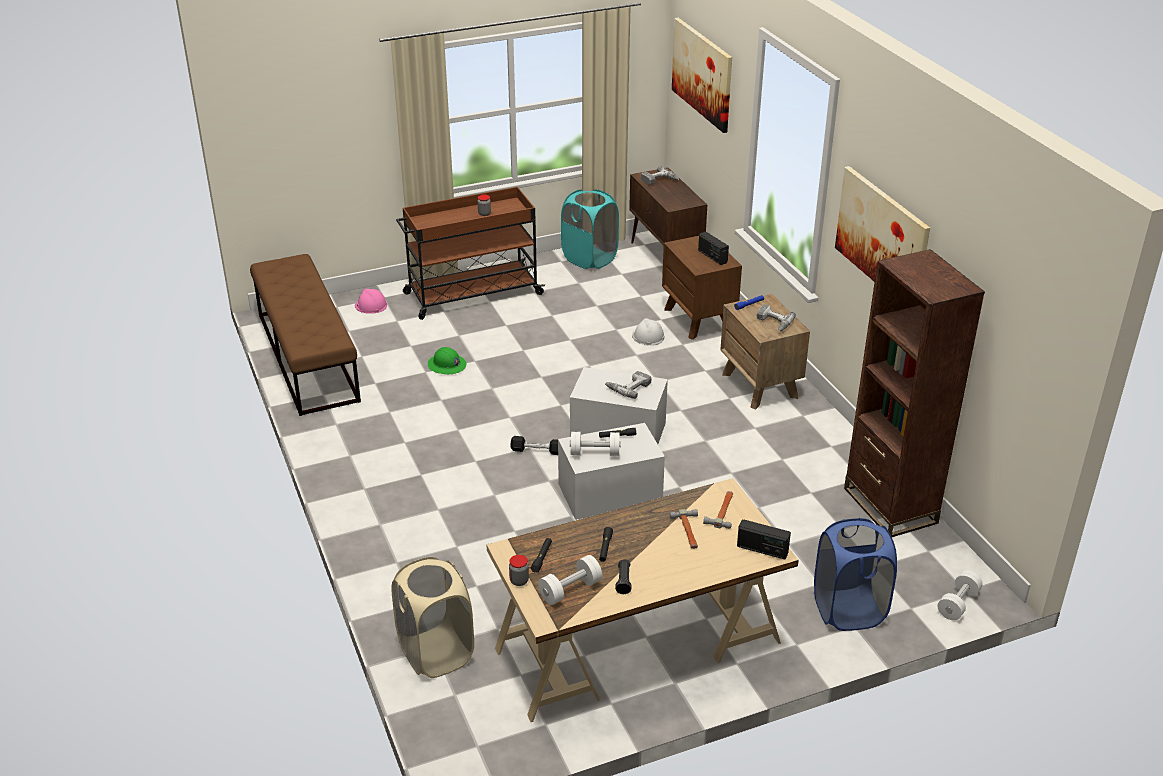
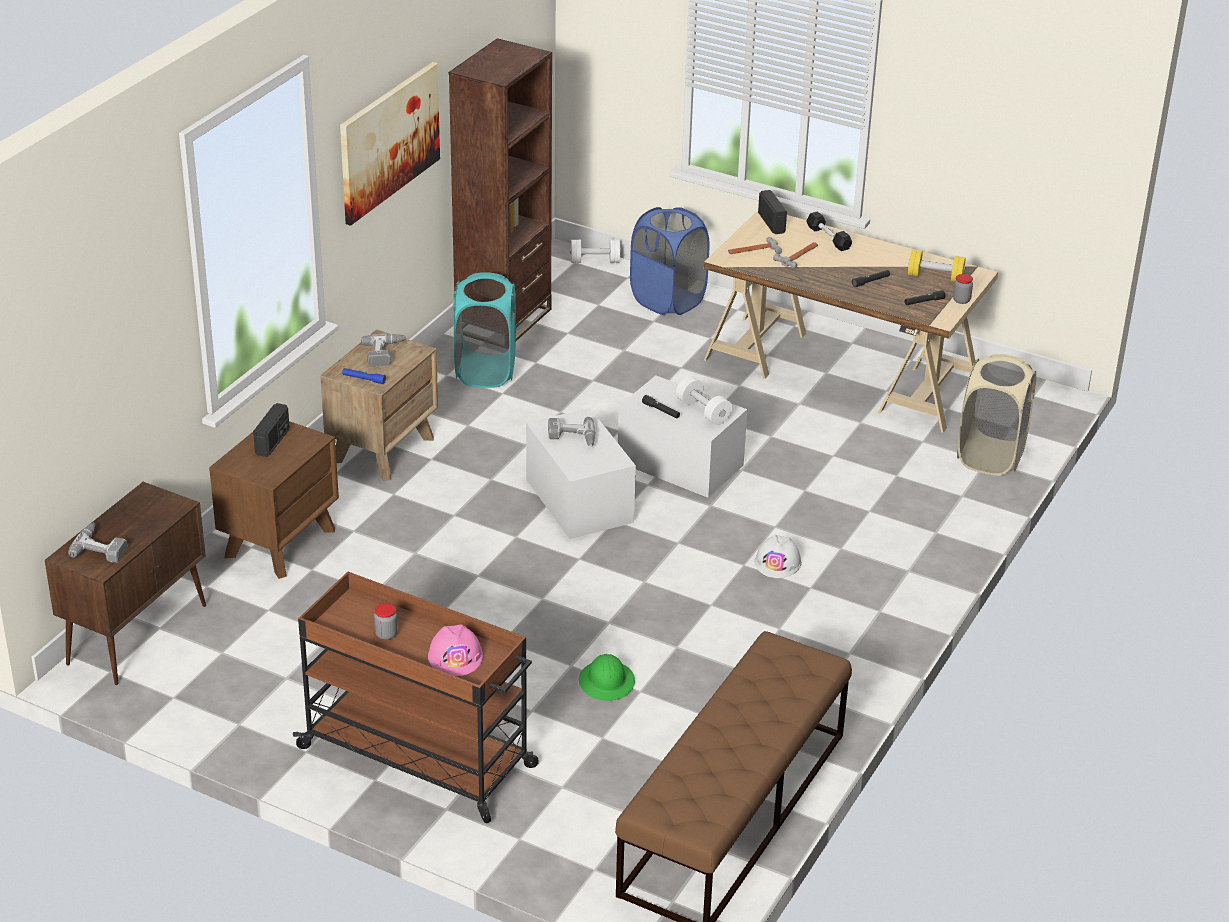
camera: 130 degrees left, 0 degrees up
pink hard hat [355,289,387,314] -> pink hard hat moved to [428,624,483,676]
black dumbbell [510,436,558,455] -> black dumbbell moved to [806,212,852,251]
white dumbbell [538,555,602,605] -> yellow dumbbell [908,250,966,282]
turquoise laundry basket [561,189,619,269] -> turquoise laundry basket moved to [453,272,516,388]
black flashlight [615,559,631,594] -> none
white hard hat [632,318,664,346] -> white hard hat moved to [754,535,801,578]
picture [672,18,732,133] -> none

